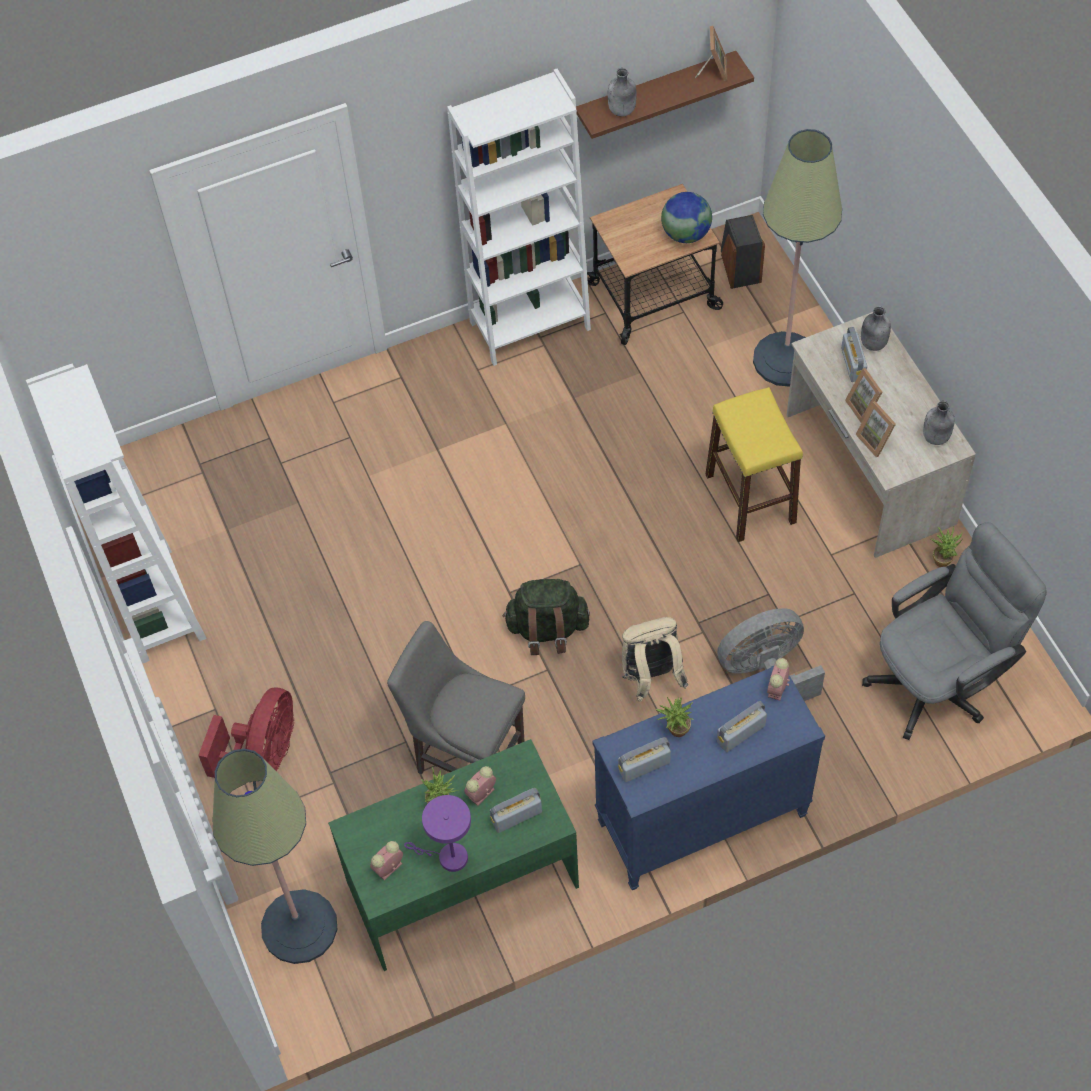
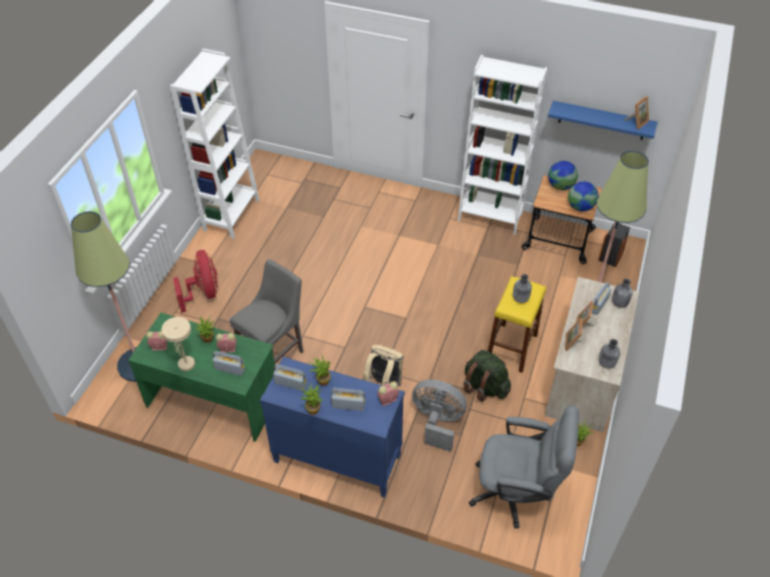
camera: 40 degrees right, 10 degrees down
red fan [198,687,294,778] -> red fan turned 75 degrees counterclockwise [173,250,218,313]
grey chair [387,621,525,774] -> grey chair turned 60 degrees clockwise [230,259,303,363]
purple table lamp [404,795,471,872] -> beige table lamp [161,317,195,371]
green backpack [503,579,590,655] -> green backpack moved to [464,350,511,402]
brown shelf [576,51,754,139] -> blue shelf [548,101,657,140]
grey bottle [608,68,636,117] -> grey bottle moved to [513,274,532,303]
none -> potted plant [300,382,323,415]
none -> globe [548,161,578,190]

